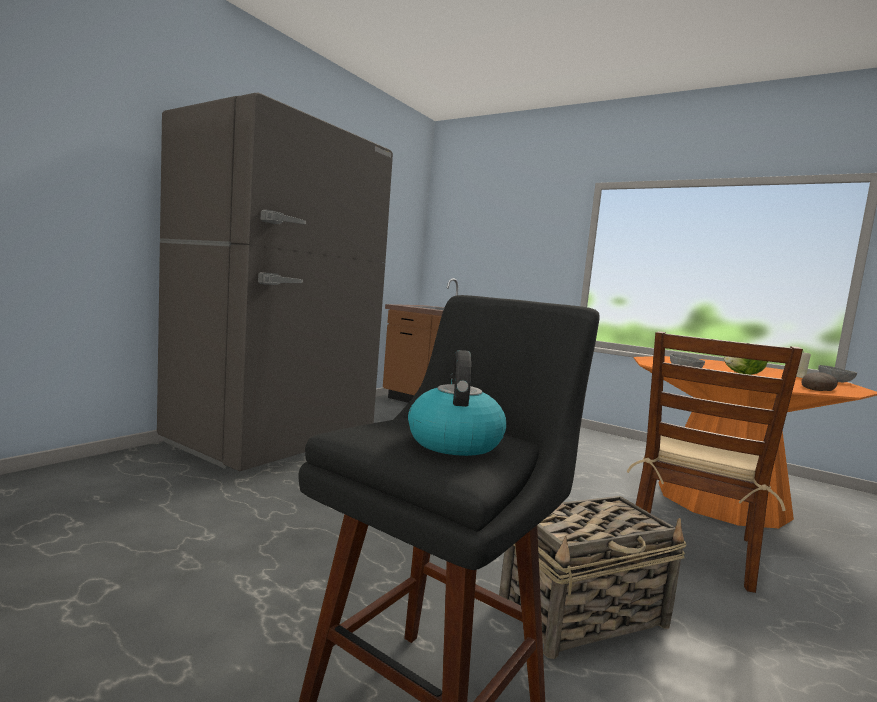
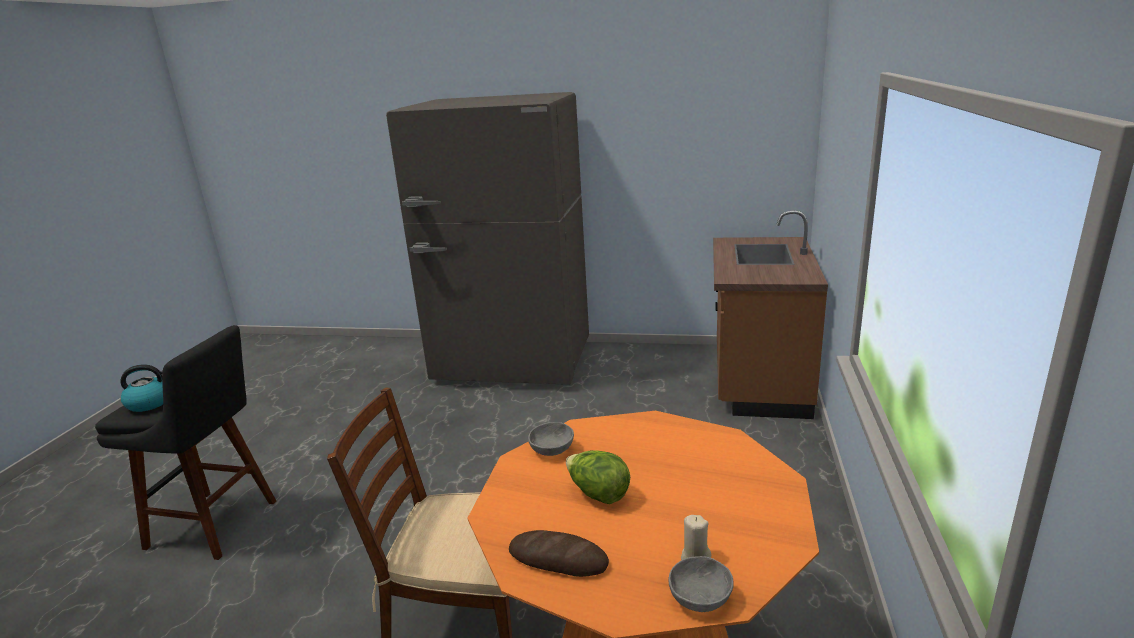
camera: 70 degrees right, 15 degrees up
basket [499,496,686,659] -> none

